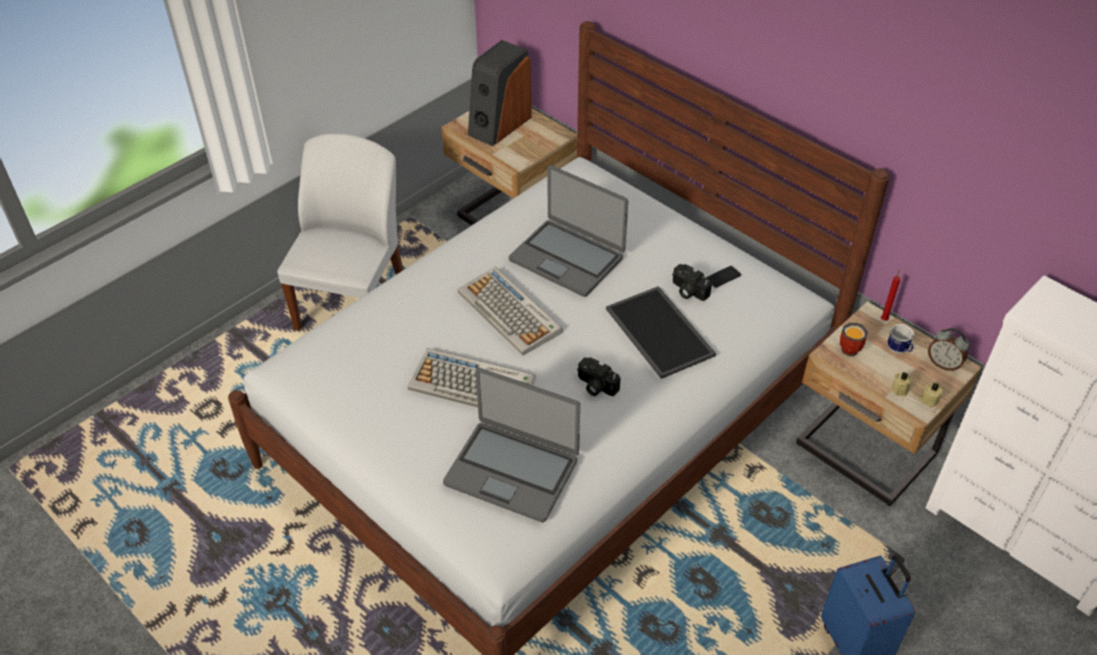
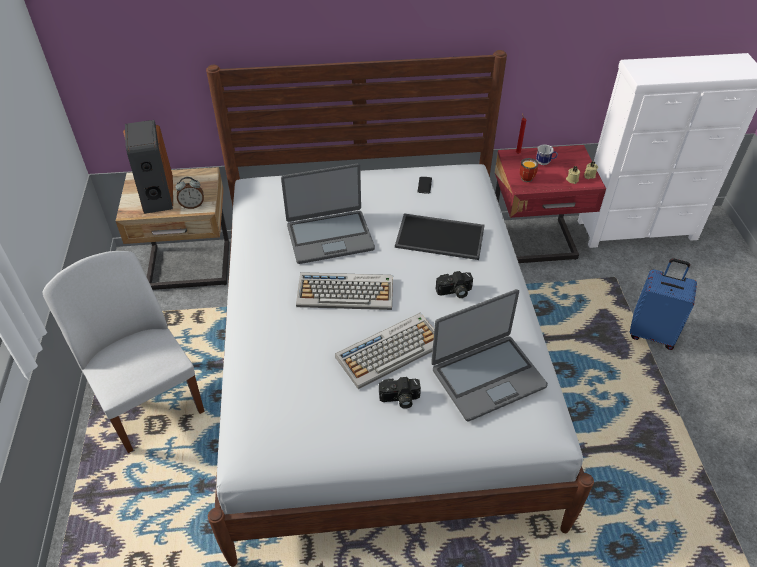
camera: 50 degrees left, 0 degrees up
camera [672,264,712,301] -> camera moved to [379,377,421,409]
beige nightstand [796,301,982,506] -> red nightstand [495,145,606,263]
alarm clock [928,328,969,371] -> alarm clock moved to [176,177,204,209]

